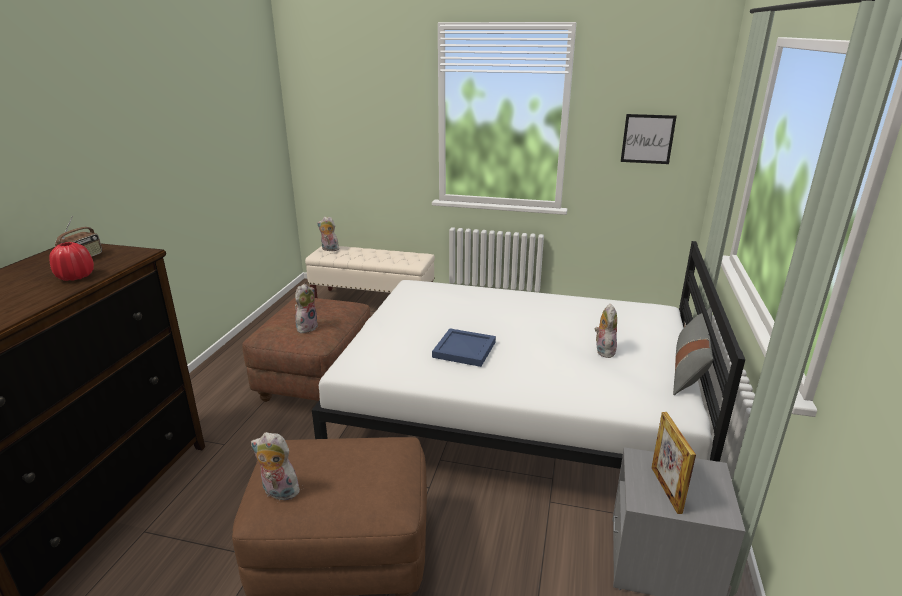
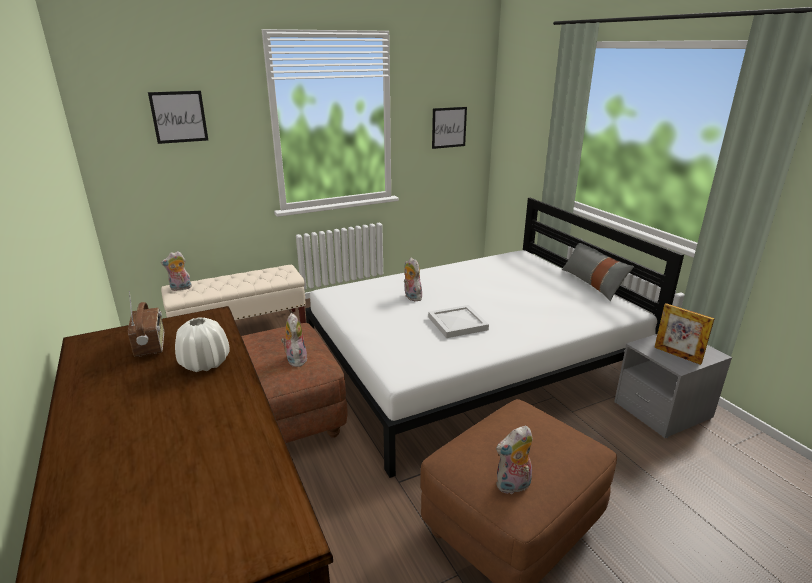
camera: 40 degrees left, 0 degrees up
red vase [49,242,94,281] -> white vase [175,317,230,372]
blue tray [432,328,496,367] -> white tray [428,305,489,338]
plush toy [595,303,617,358] -> plush toy moved to [404,258,422,301]
none -> picture [148,91,208,144]

